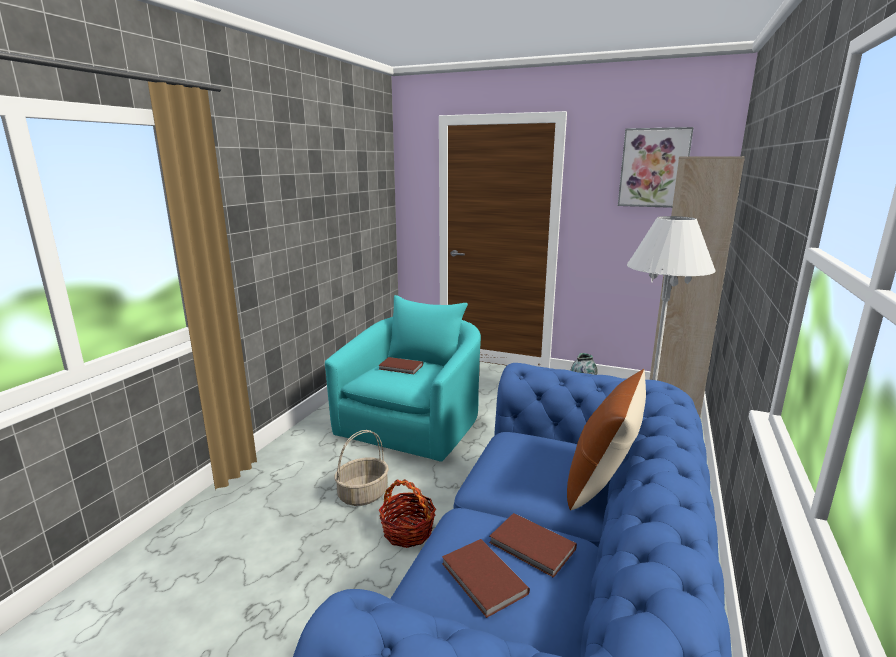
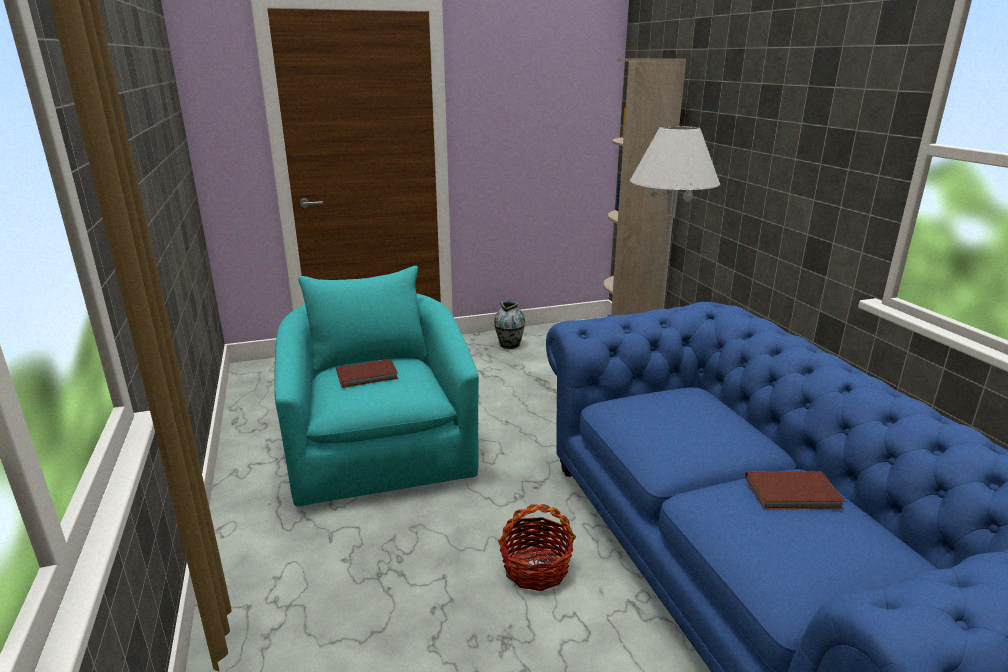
camera: 40 degrees left, 5 degrees up
basket [335,430,389,506] -> none
brown book [442,539,530,618] -> none
brown pillow [567,369,646,511] -> none
picture [618,127,694,208] -> none

